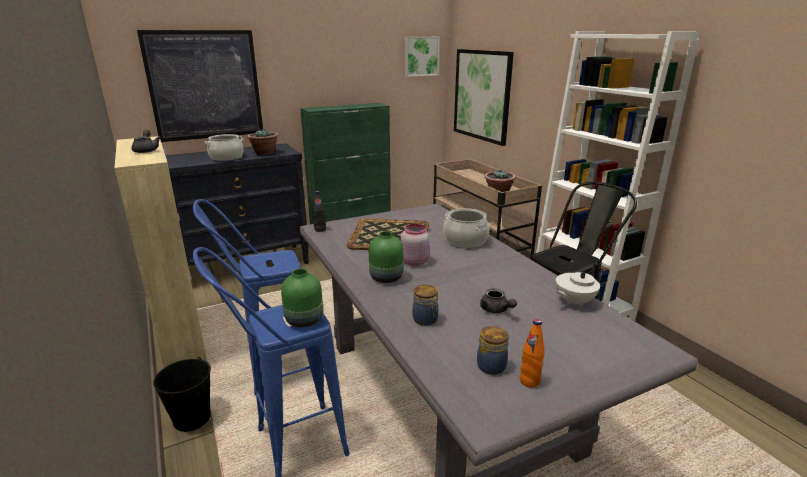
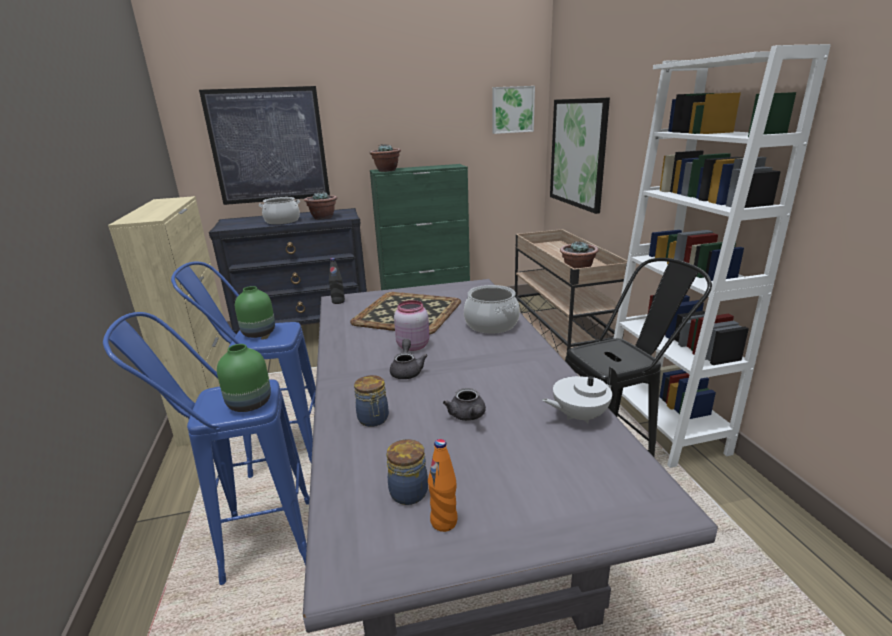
camera: 15 degrees right, 0 degrees up
grey teapot [131,130,161,153] -> grey teapot moved to [390,339,428,379]
black bucket [153,357,211,432] -> none
green vase [369,231,403,283] -> green vase moved to [235,286,275,338]
none -> potted plant [369,144,401,172]

